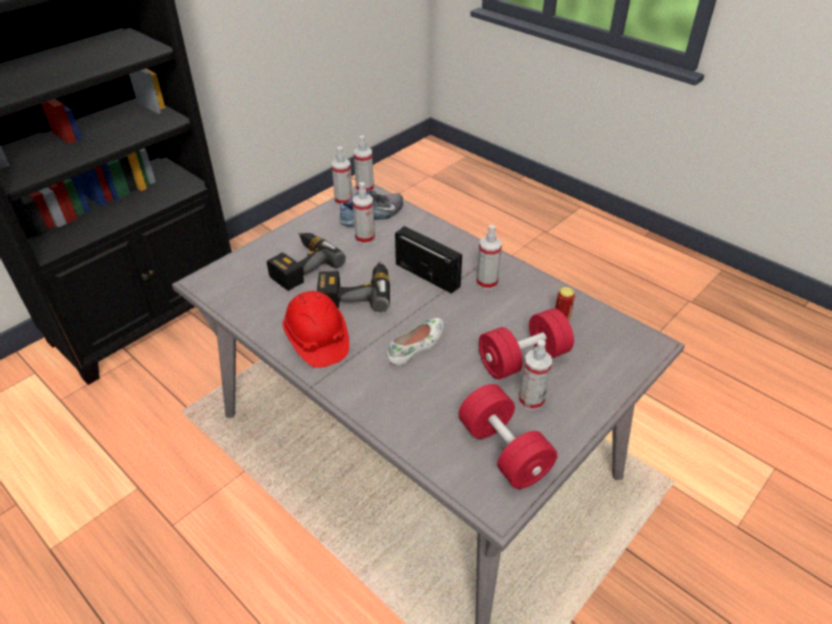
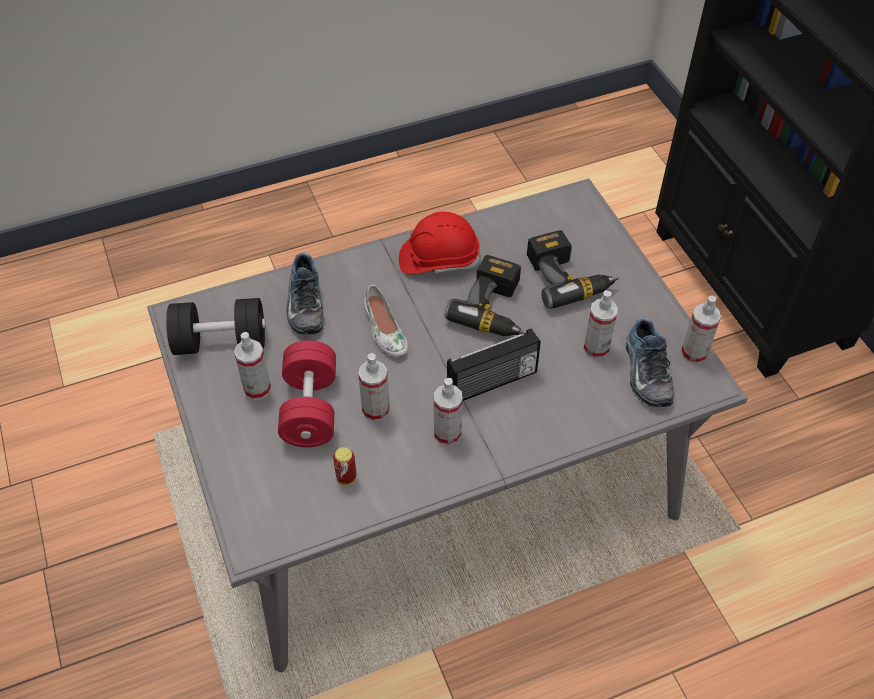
camera: 115 degrees right, 10 degrees up
spray bottle [354,136,374,191] -> spray bottle moved to [358,353,390,421]
red dumbbell [458,384,558,489] -> black dumbbell [166,298,266,355]
none -> shoe [286,253,324,334]

